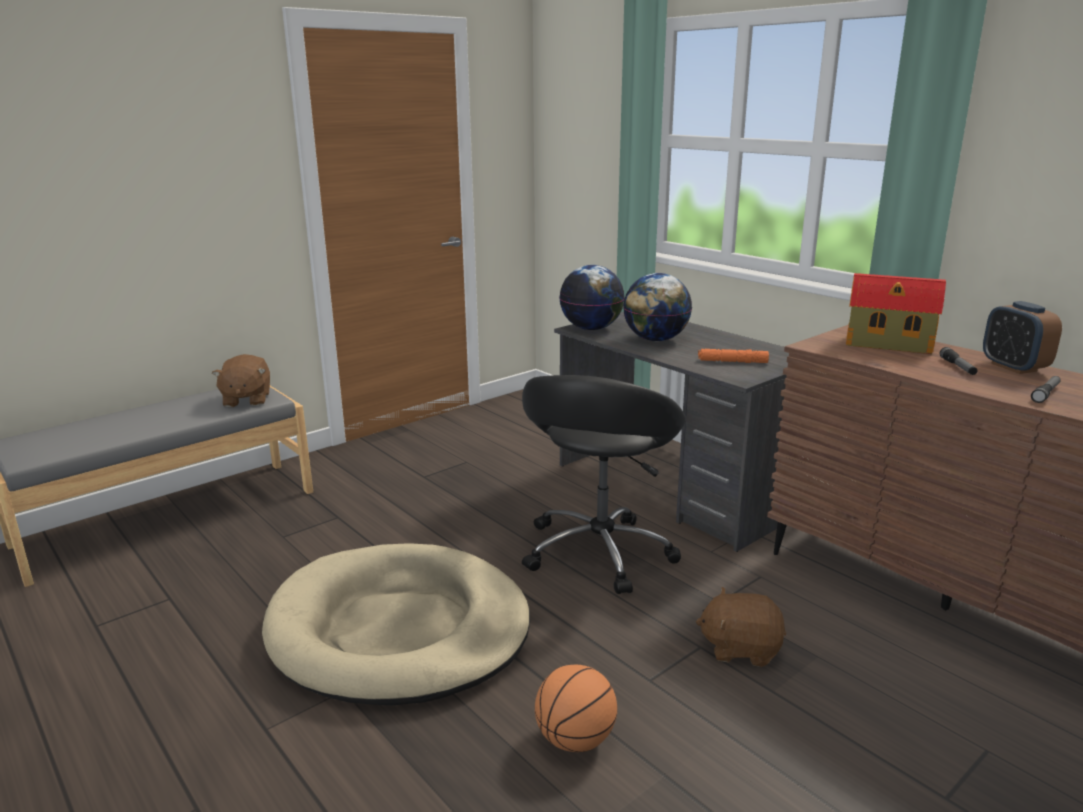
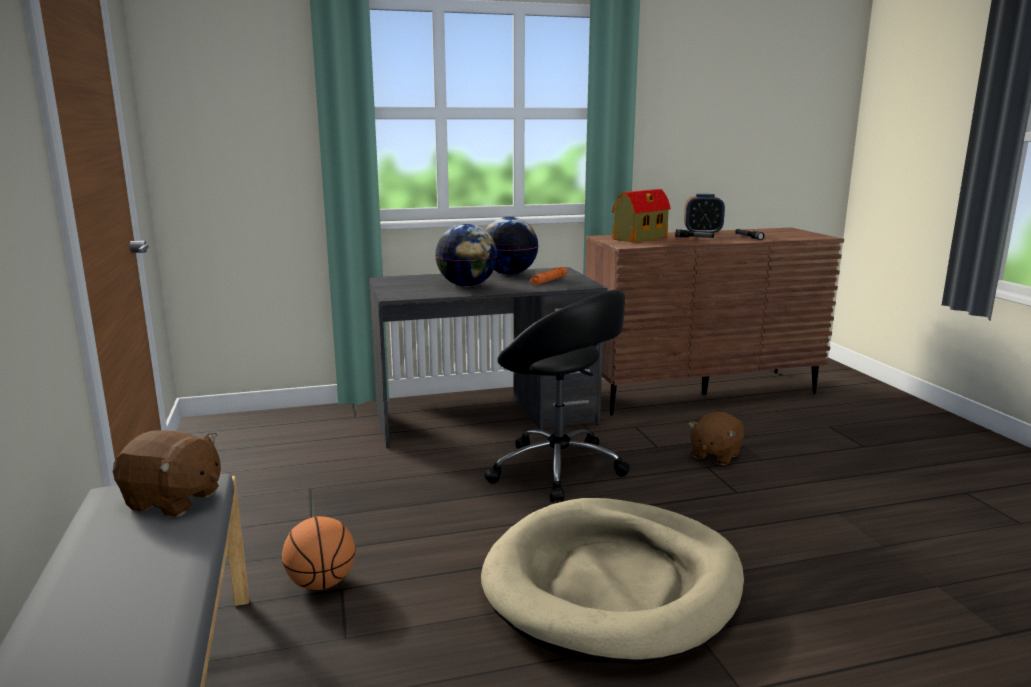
camera: 65 degrees left, 5 degrees down
basketball [535,665,617,752] -> basketball moved to [282,516,356,590]
globe [560,265,625,330] -> globe moved to [485,217,539,275]

